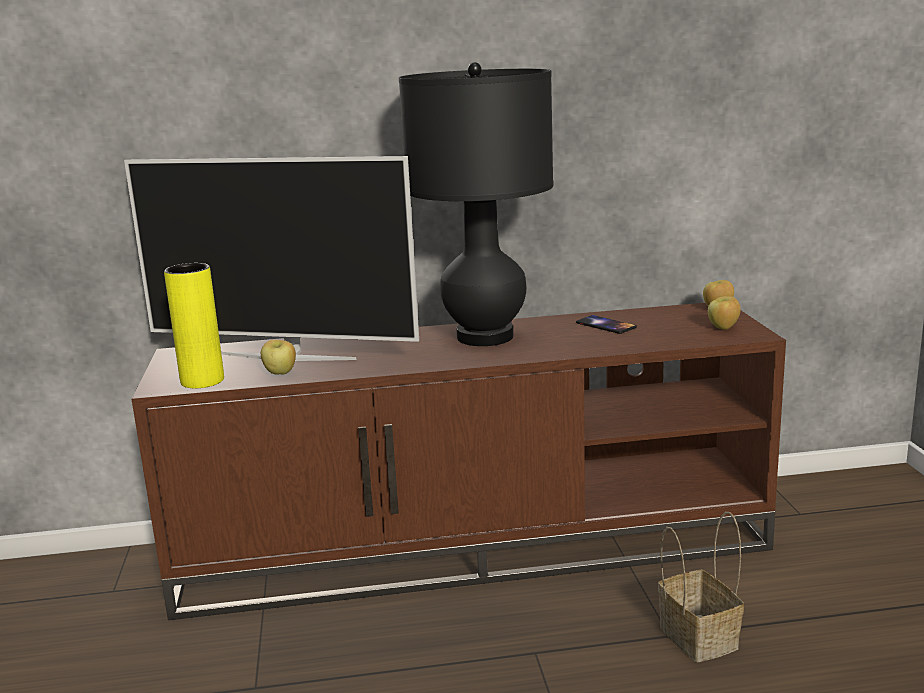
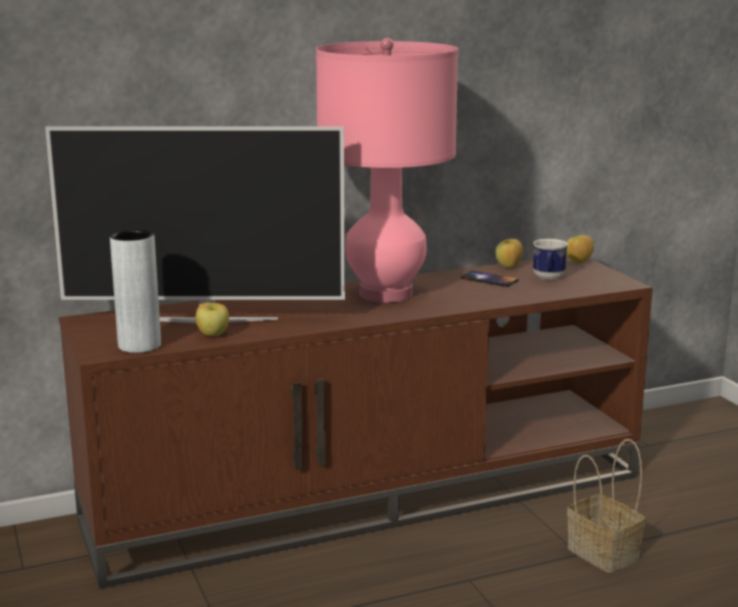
camera: 15 degrees left, 0 degrees up
yellow vase [164,263,224,388] -> grey vase [110,229,161,353]
black table lamp [399,62,554,346] -> pink table lamp [316,38,458,303]
apple [708,296,741,330] -> apple moved to [495,239,523,268]
none -> mug [533,239,568,280]

